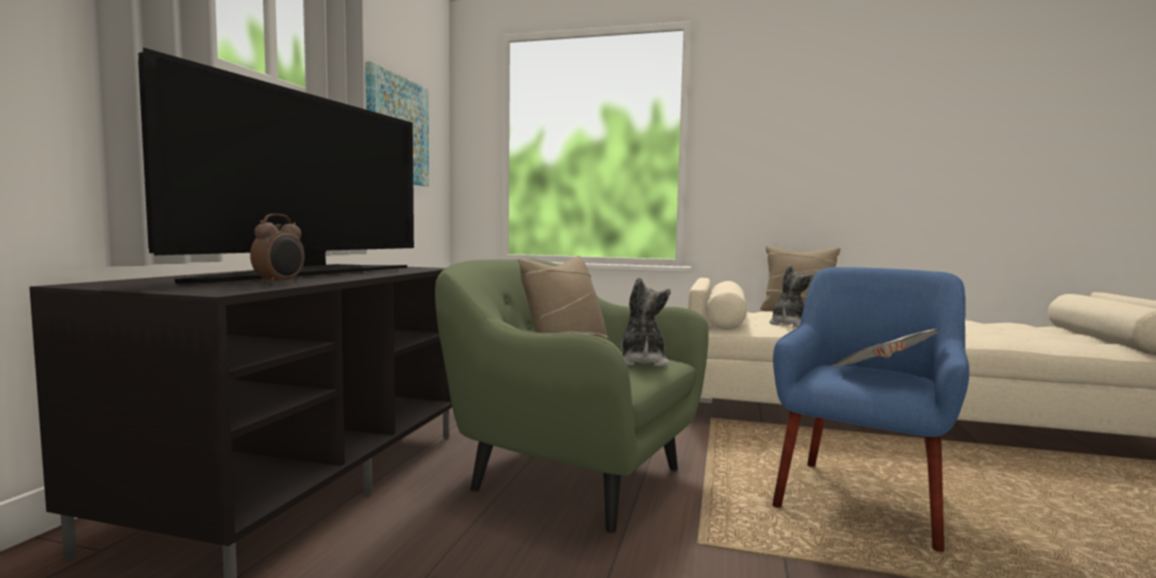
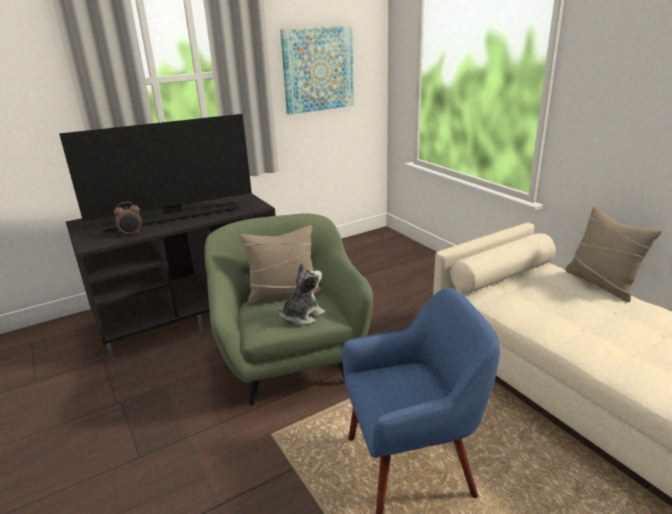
camera: 45 degrees right, 20 degrees up
plush toy [769,265,813,327] -> none
newspaper [830,328,938,366] -> none

